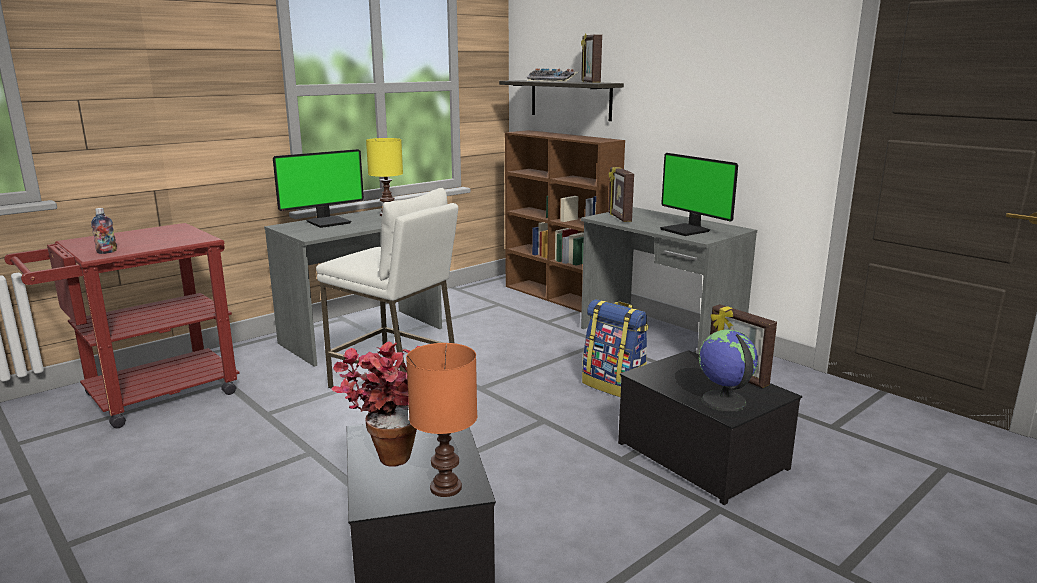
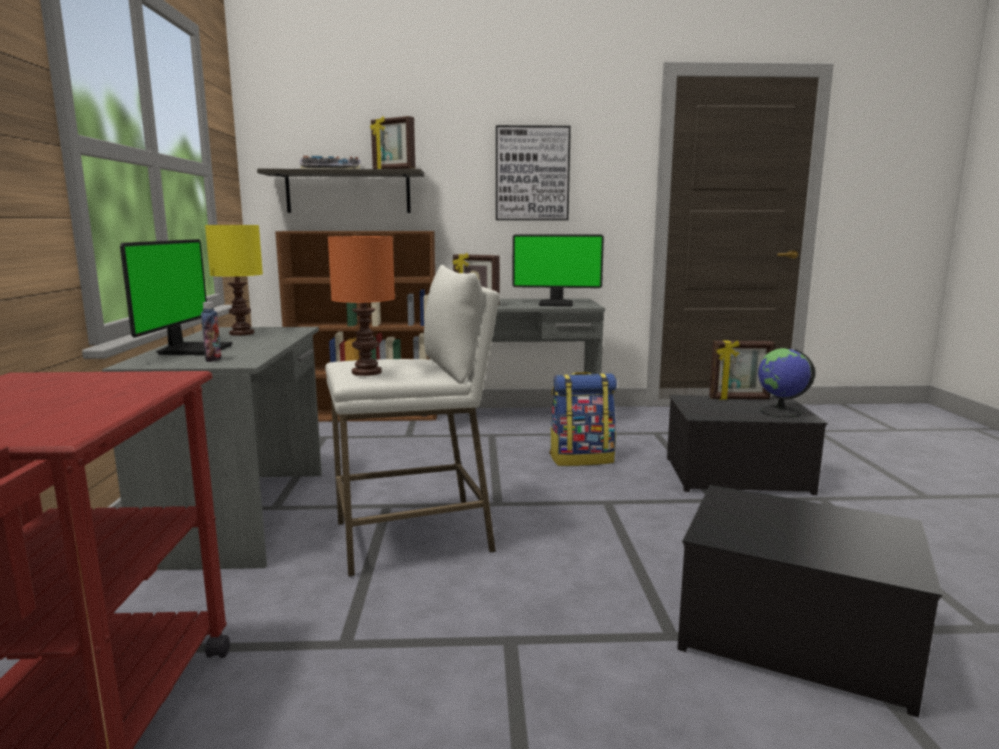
camera: 50 degrees left, 5 degrees down
bottle [91,208,117,254] -> bottle moved to [201,302,222,362]
potted plant [331,341,420,466] -> none
orange table lamp [406,343,477,497] -> orange table lamp moved to [328,236,395,376]
none -> picture [496,125,571,220]

